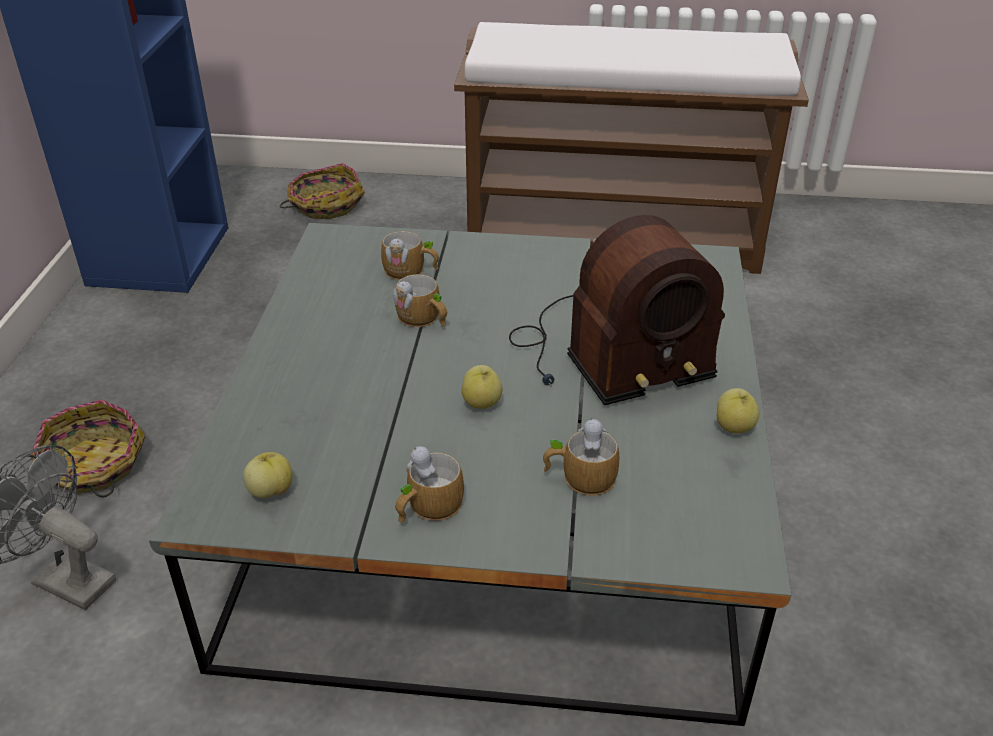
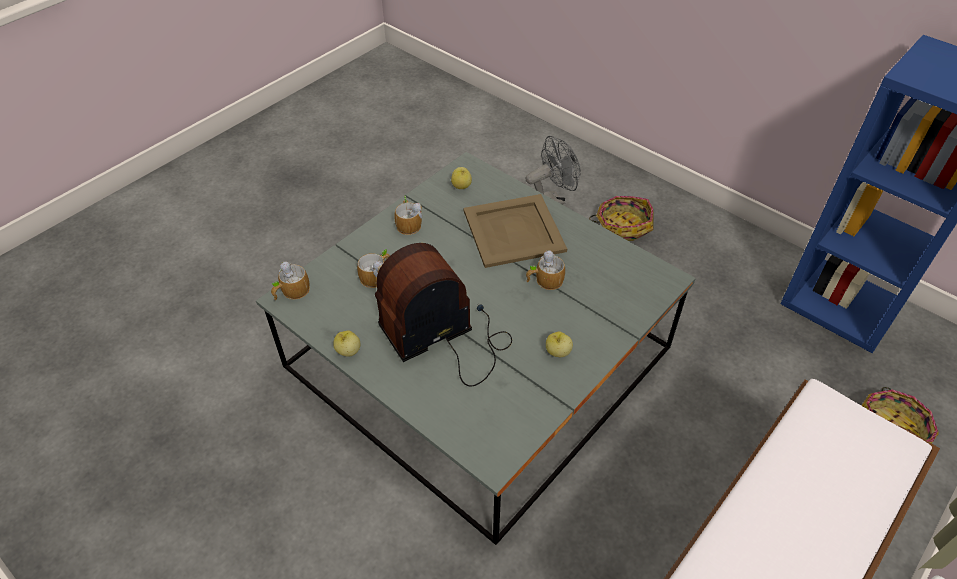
camera: 125 degrees right, 10 degrees up
mug [381,231,439,280] -> mug moved to [271,262,310,300]
apple [462,365,502,409] -> apple moved to [546,331,573,357]
radio [509,215,725,406] -> radio turned 45 degrees clockwise [375,243,512,386]
none -> beige tray [463,194,567,268]

